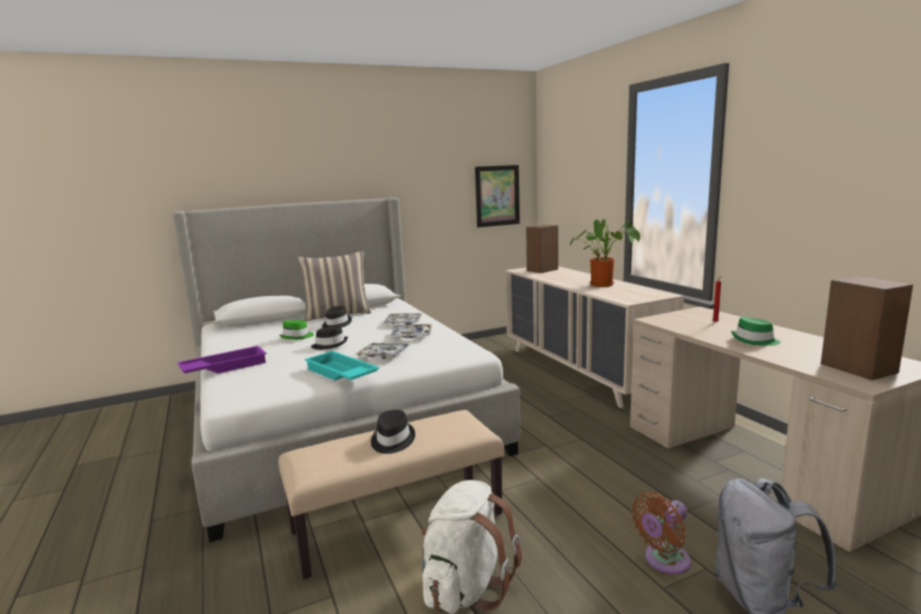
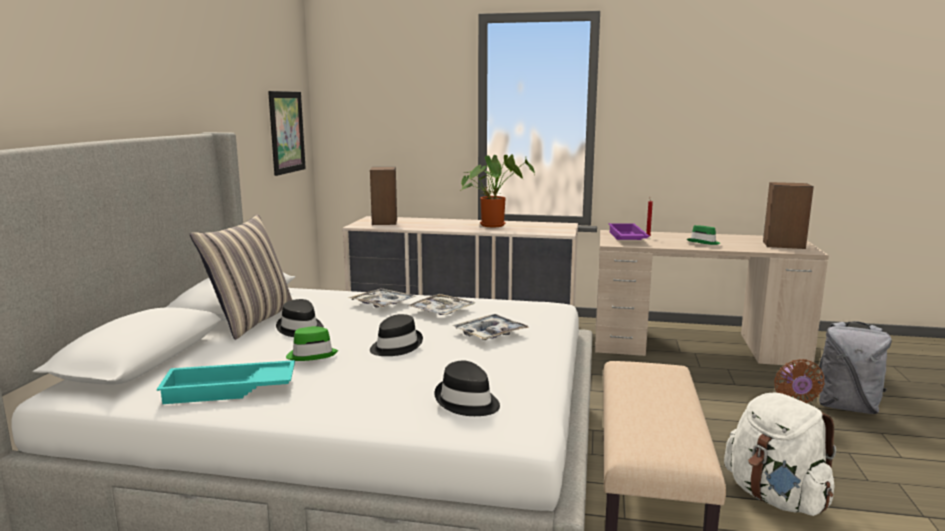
camera: 55 degrees left, 0 degrees up
purple tray [177,346,267,374] -> purple tray moved to [608,223,650,240]
turquoise tray [304,351,380,381] -> turquoise tray moved to [157,360,295,404]
black hat [371,410,415,454] -> black hat moved to [435,361,500,416]

